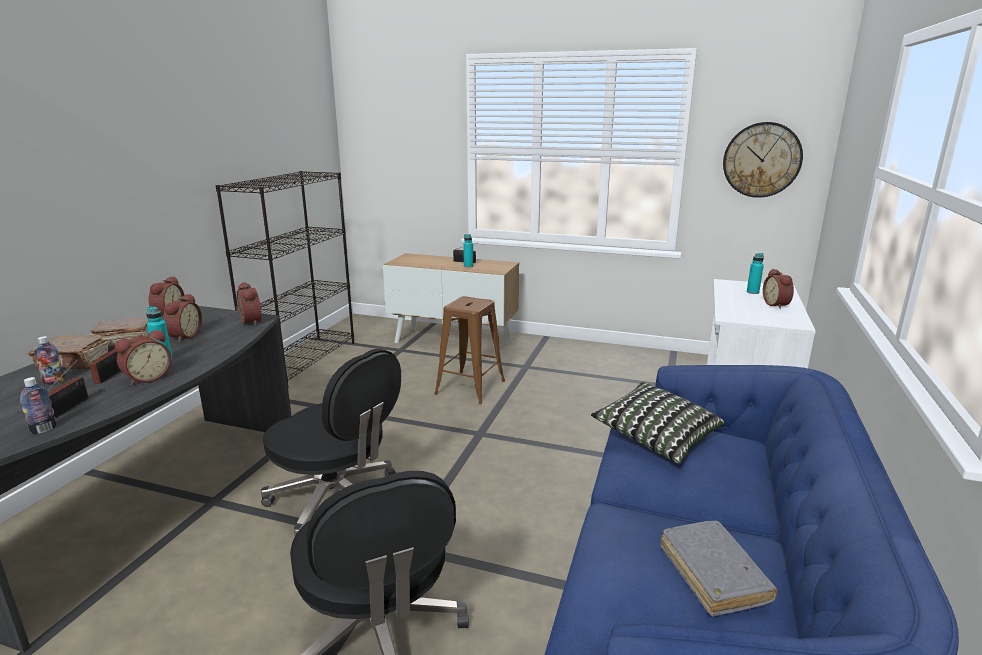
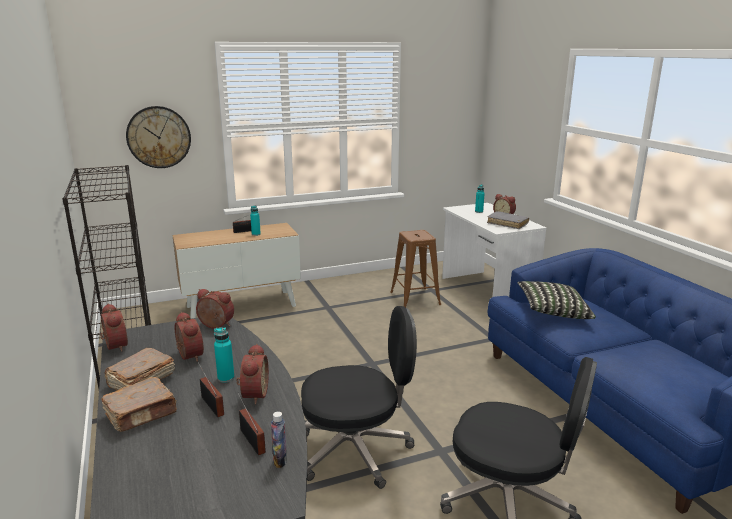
camera: 40 degrees left, 0 degrees up
bottle [34,336,65,385] -> none
brown stool [434,296,505,404] -> brown stool moved to [390,230,441,308]
grey book [660,520,778,616] -> grey book moved to [487,211,529,229]
wall clock [723,122,803,198] -> wall clock moved to [126,106,191,168]

